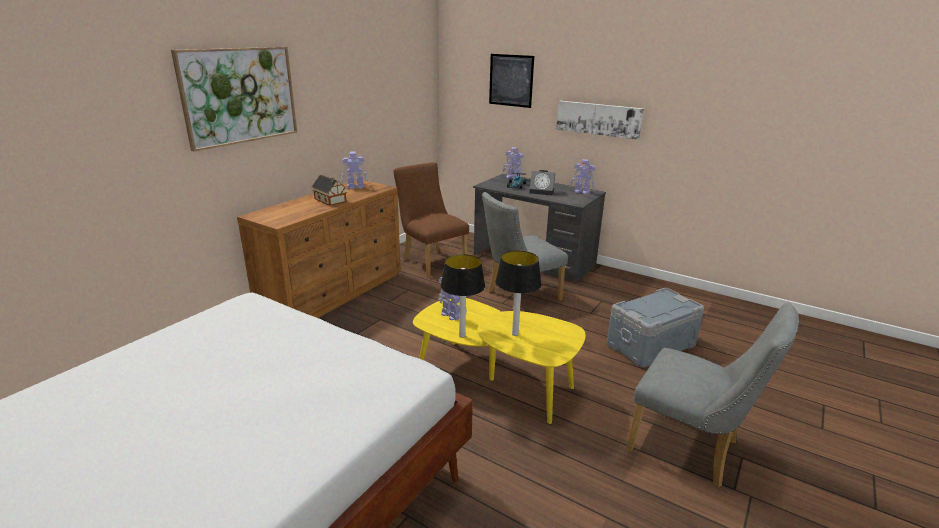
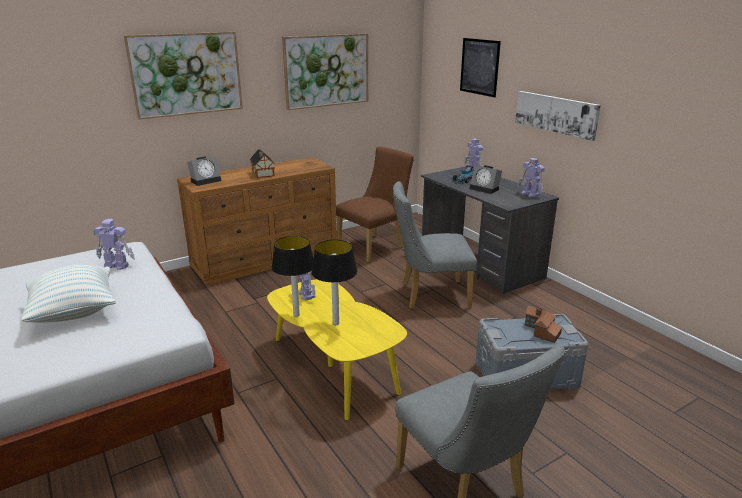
camera: 25 degrees right, 0 degrees up
toy robot [341,151,368,189] -> toy robot moved to [93,219,135,270]
brown chair [393,162,469,278] -> brown chair turned 60 degrees clockwise [336,146,414,262]
none -> pillow [21,265,116,323]
none -> alarm clock [187,156,221,186]
none -> picture [282,34,368,110]
none -> toy house [525,306,562,343]

